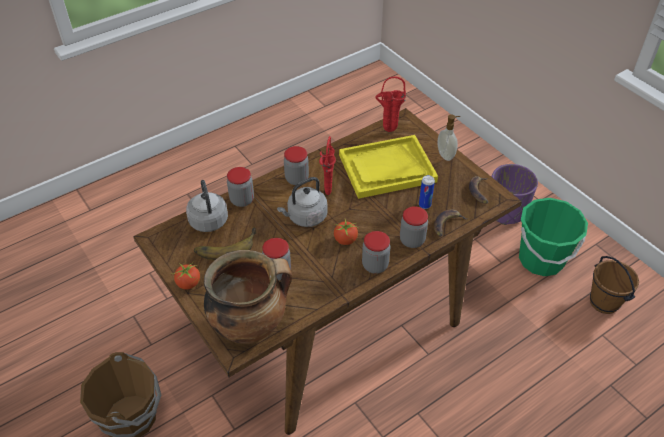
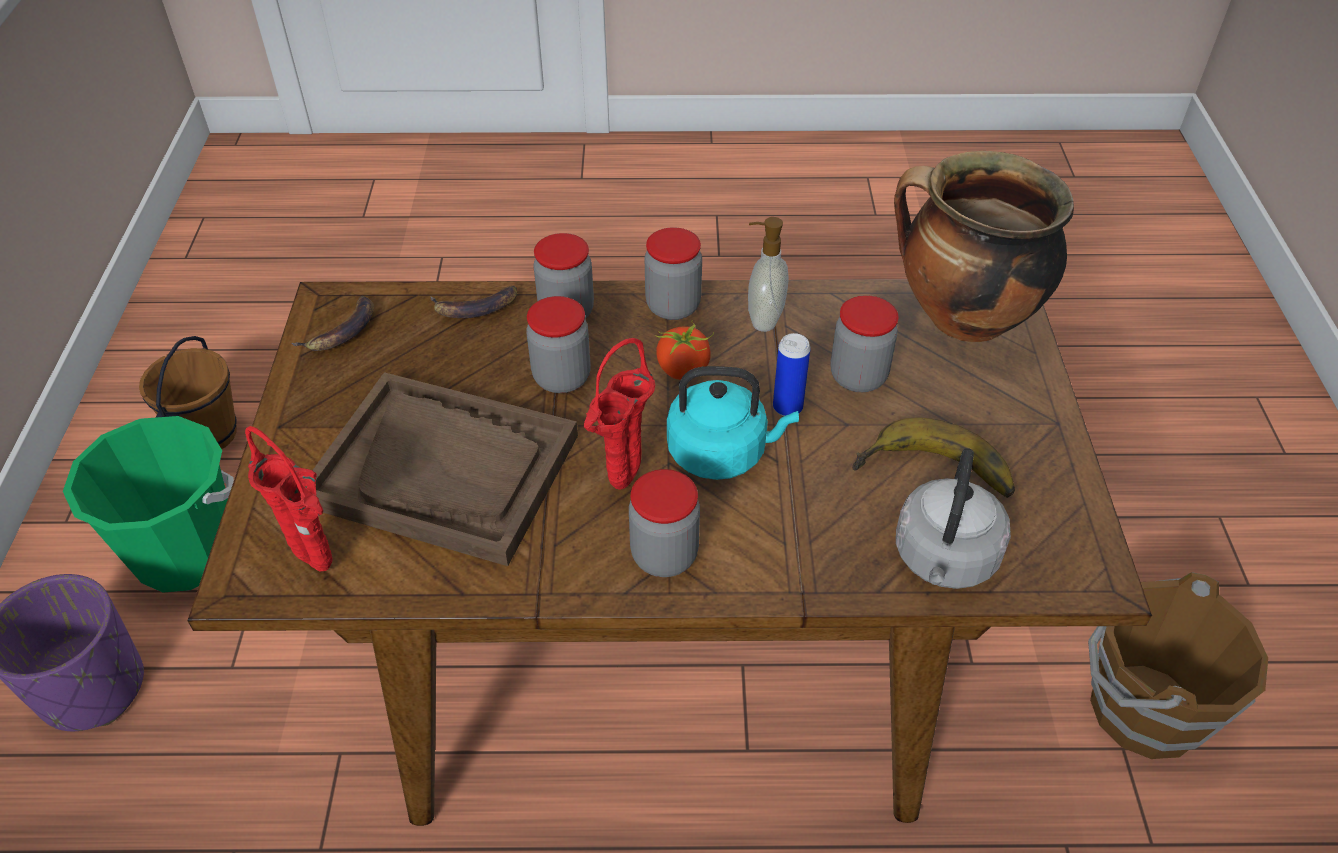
camera: 145 degrees left, 0 degrees up
tomato [173,263,200,290] -> none
jar [227,167,254,207] -> jar moved to [526,296,591,393]
grey kettle [277,177,328,227] -> turquoise kettle [667,366,799,480]
yellow tray [339,135,438,199] -> brown tray [305,372,578,566]
can [419,175,435,209] -> can moved to [773,333,811,416]
soap dispenser [438,114,460,161] -> soap dispenser moved to [748,217,789,332]

